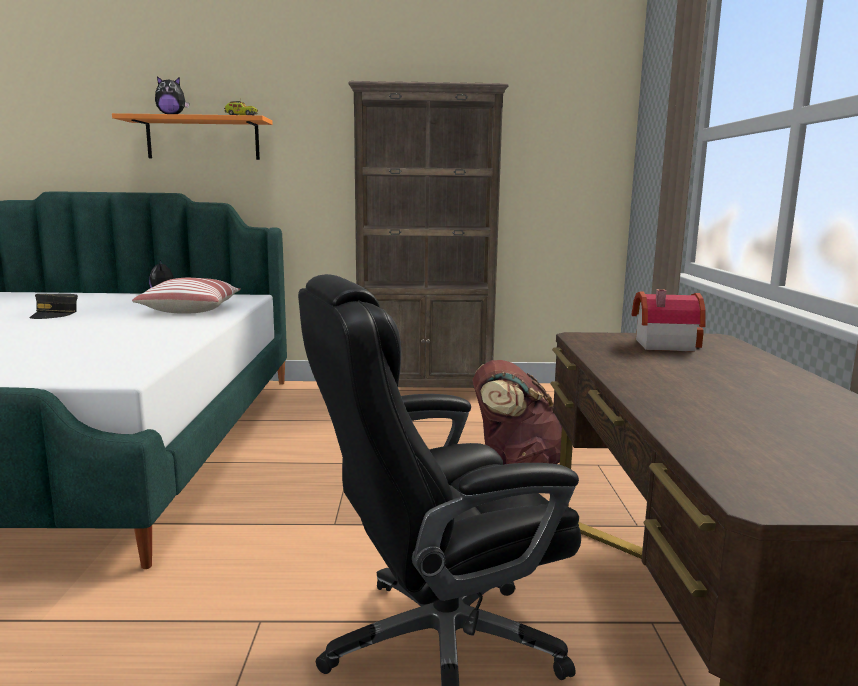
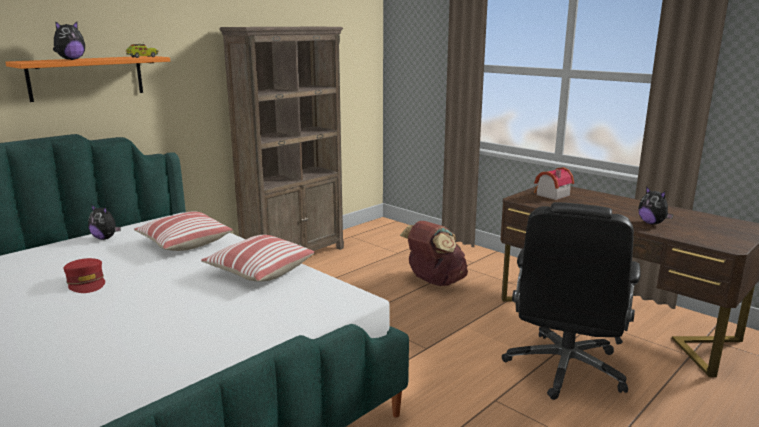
camera: 45 degrees left, 5 degrees up
grey cap [29,294,78,319] -> red cap [63,258,105,293]
none -> pillow [201,235,314,282]
none -> plush toy [638,186,674,225]

